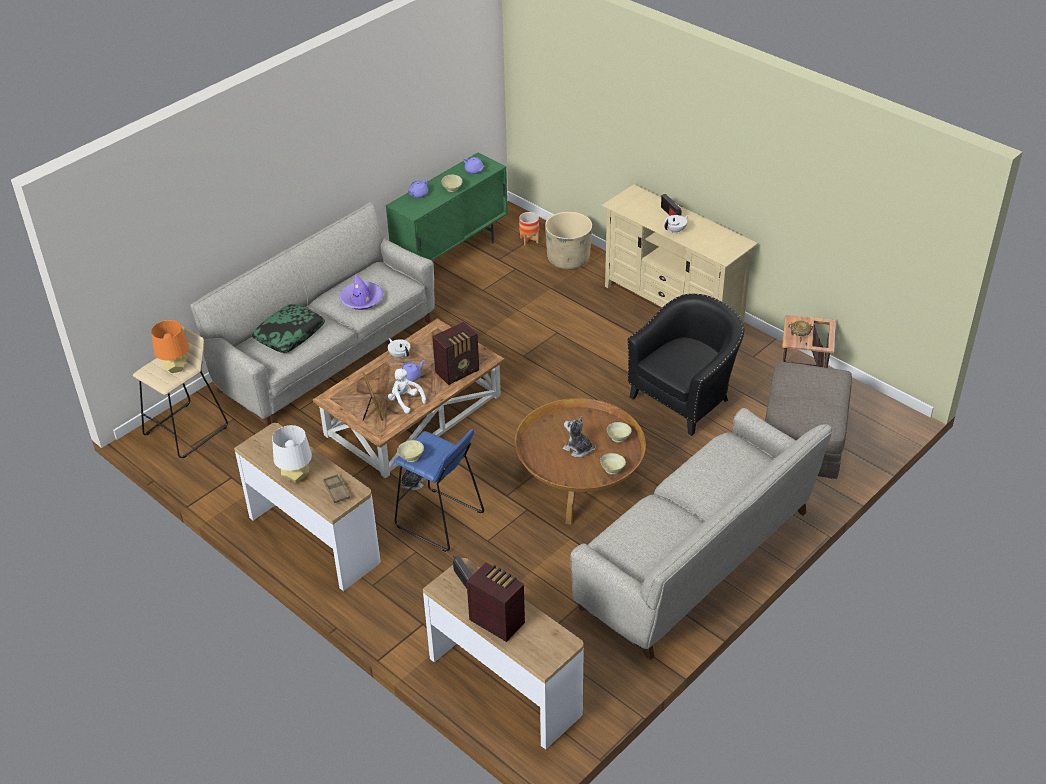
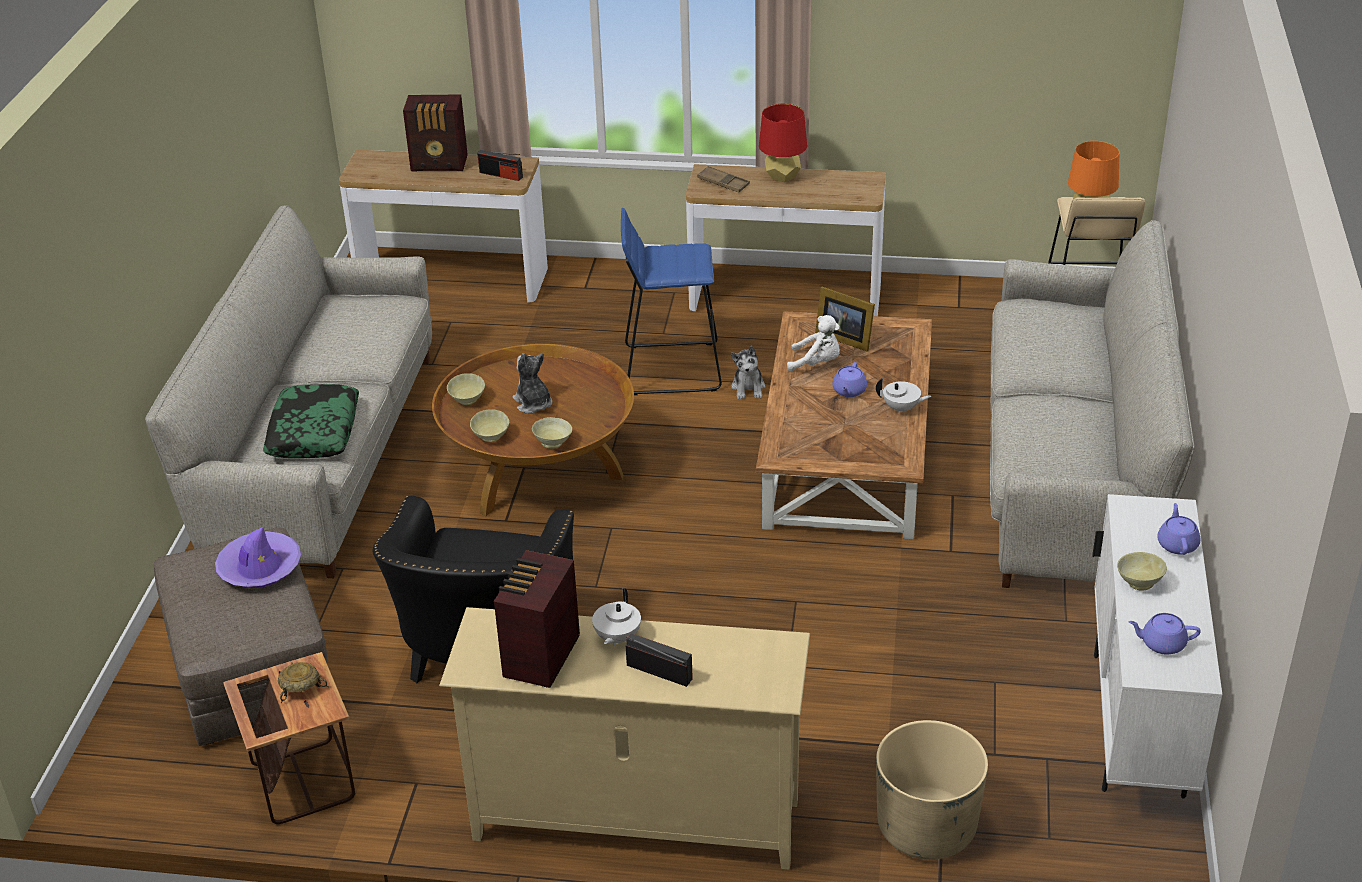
camera: 145 degrees right, 5 degrees down
pillow [252,304,325,353] -> pillow moved to [263,384,359,458]
white table lamp [272,425,312,483] -> red table lamp [759,104,807,182]
purple hat [339,274,383,310] -> purple hat moved to [215,527,301,588]
green cabinet [386,153,508,261] -> white cabinet [1092,494,1222,799]
beige bowl [397,440,424,462] -> beige bowl moved to [532,417,572,449]
radio [432,322,479,385] -> radio moved to [494,550,580,688]
planter [519,212,539,246] -> none
plush toy [563,416,596,457] -> plush toy turned 120 degrees counterclockwise [513,353,553,414]

